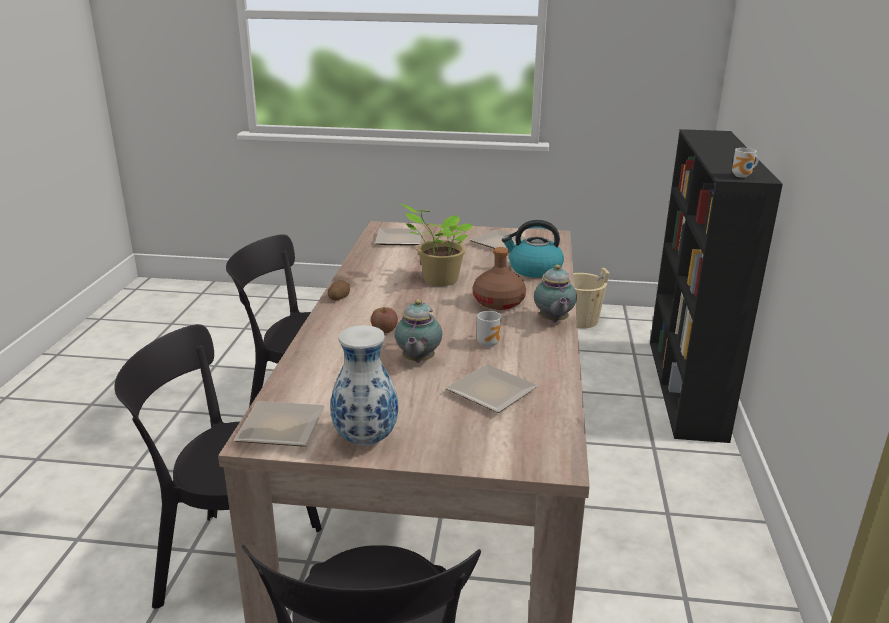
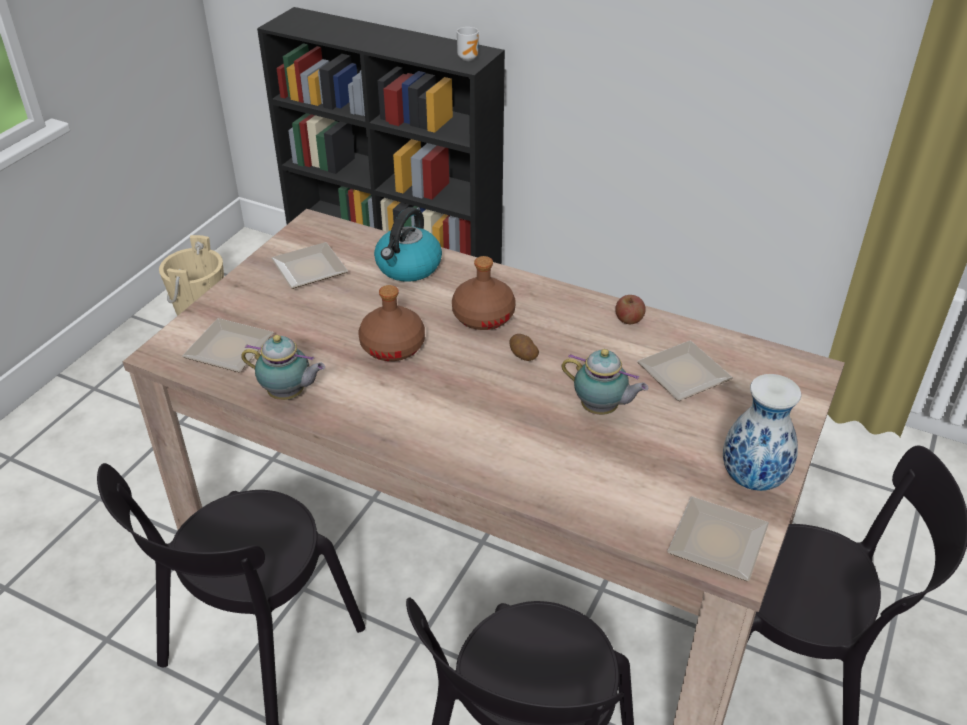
camera: 70 degrees left, 15 degrees up
potato [328,280,350,300] -> potato moved to [509,334,539,361]
apple [371,307,398,333] -> apple moved to [615,295,646,324]
potted plant [399,203,472,286] -> brown bottle [358,285,425,361]
mug [477,311,501,347] -> none
teapot [534,265,577,323] -> teapot moved to [241,335,325,400]

